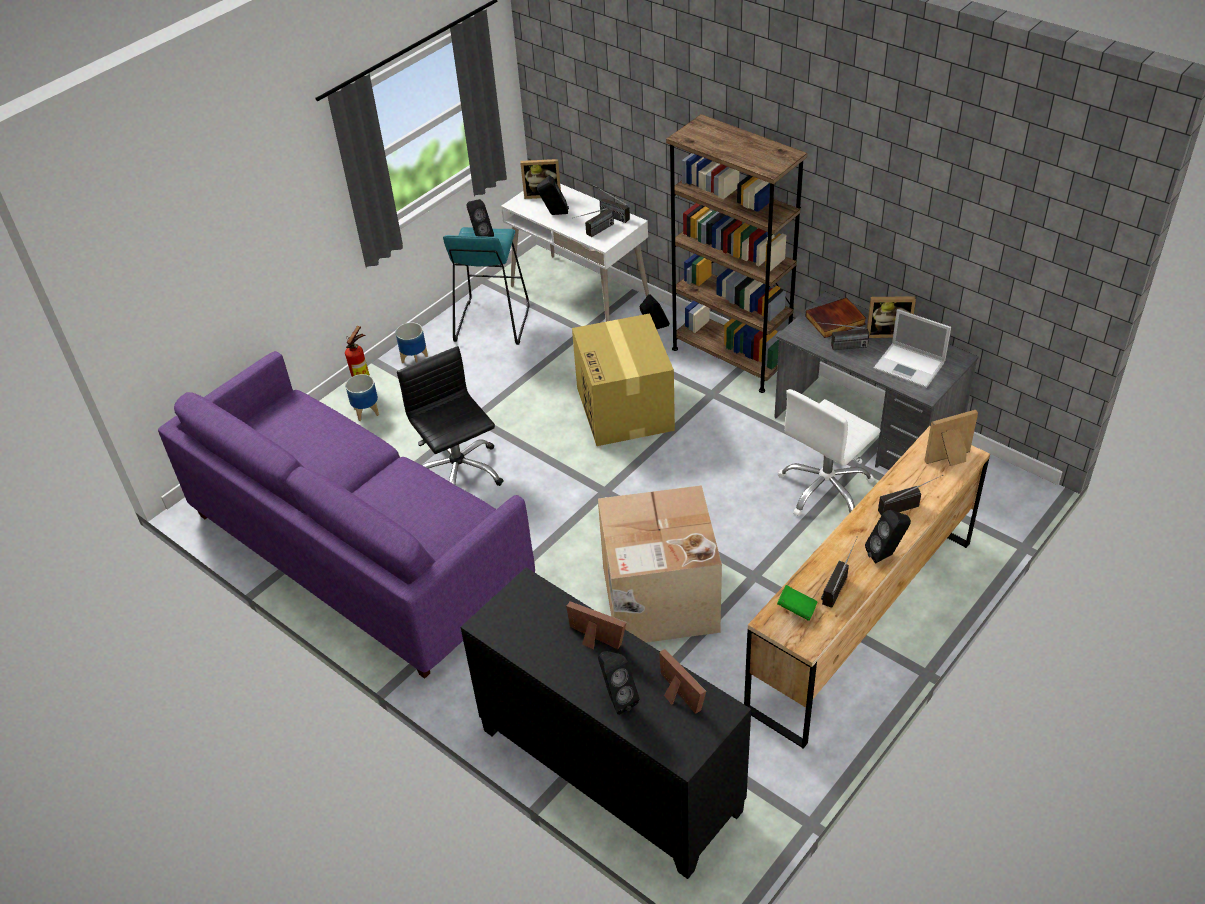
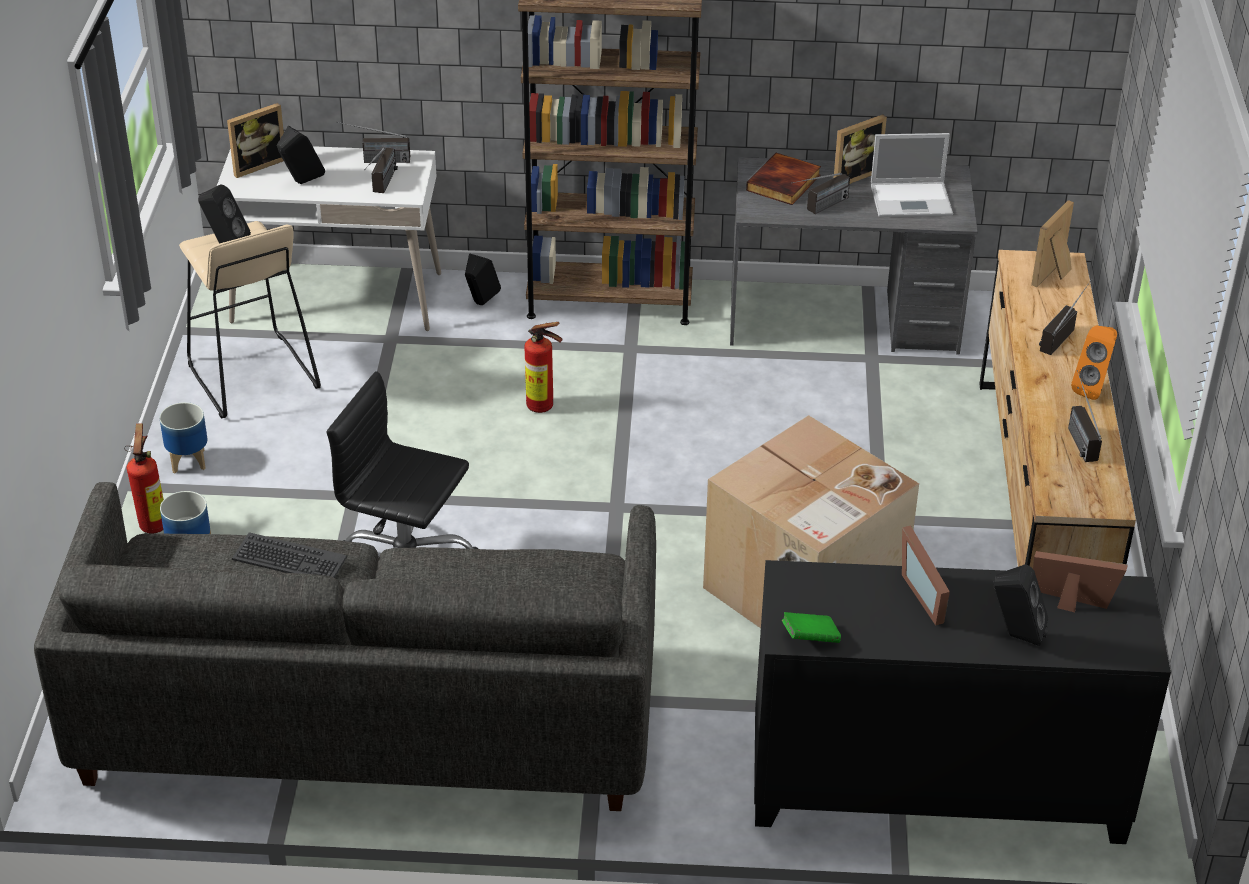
camera: 40 degrees left, 5 degrees down
purple sofa [158,351,535,679] -> grey sofa [34,482,656,811]
turquoise stool [443,227,530,345] -> beige stool [179,221,321,418]
picture frame [566,601,627,649] -> picture frame turned 105 degrees counterclockwise [902,525,950,625]
cardboard box [572,313,675,446] -> fire extinguisher [524,322,563,413]
green book [777,585,817,621] -> green book moved to [782,612,841,643]
white office chair [778,389,881,517] -> none
black speaker [865,510,911,563] -> orange speaker [1071,325,1117,400]
none -> keyboard [232,532,347,578]

